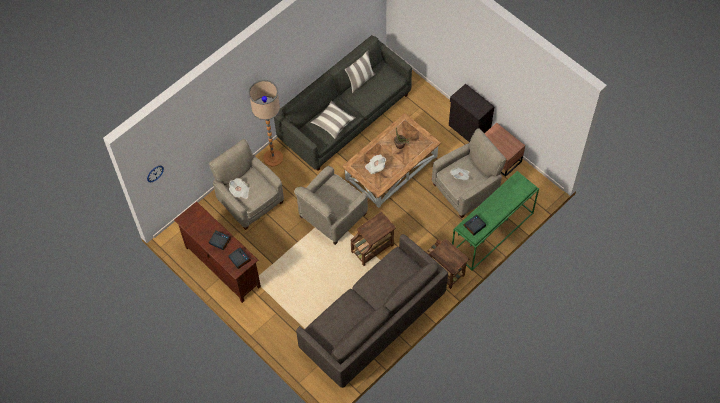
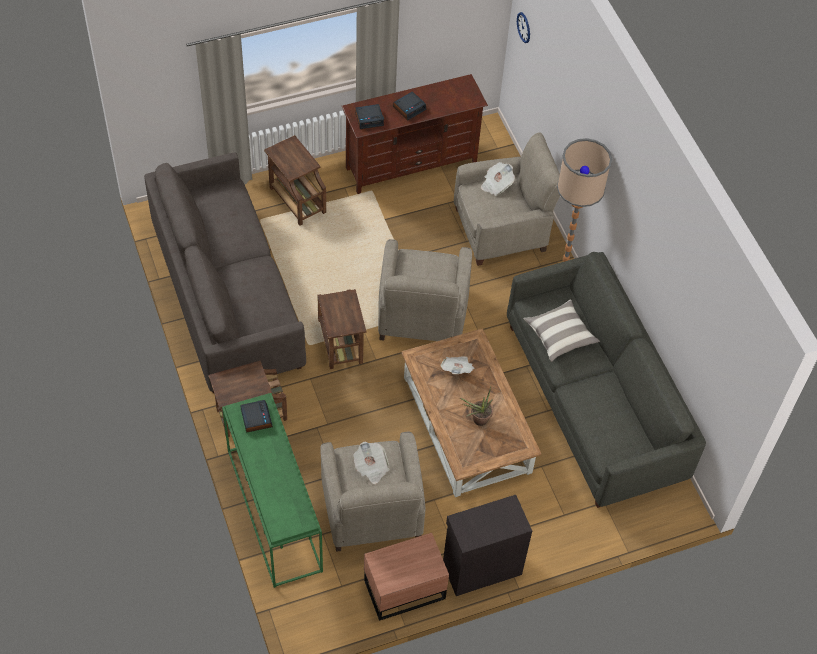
camera: 110 degrees right, 5 degrees down
beige armchair [294,166,368,245] -> beige armchair turned 150 degrees counterclockwise [378,239,472,341]
pillow [345,51,375,93] -> none
none -> brown side table [264,135,326,226]

